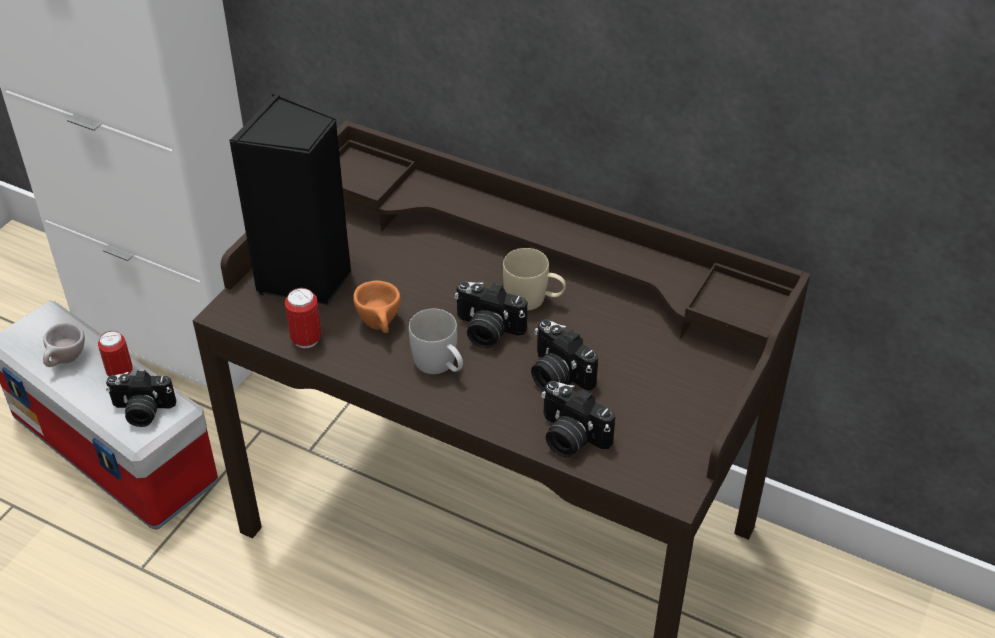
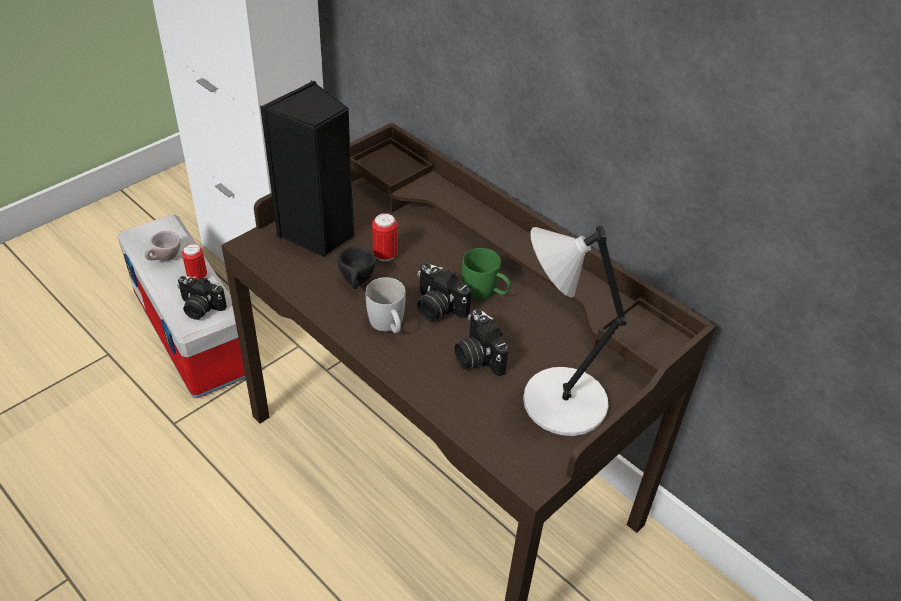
camera: 15 degrees right, 0 degrees up
can [285,288,322,348] -> can moved to [372,213,397,262]
orange cup [353,281,400,333] -> black cup [338,246,376,289]
beige mug [503,248,566,311] -> green mug [462,248,511,300]
camera [541,381,615,458] -> none
none -> grey table lamp [523,225,627,436]

